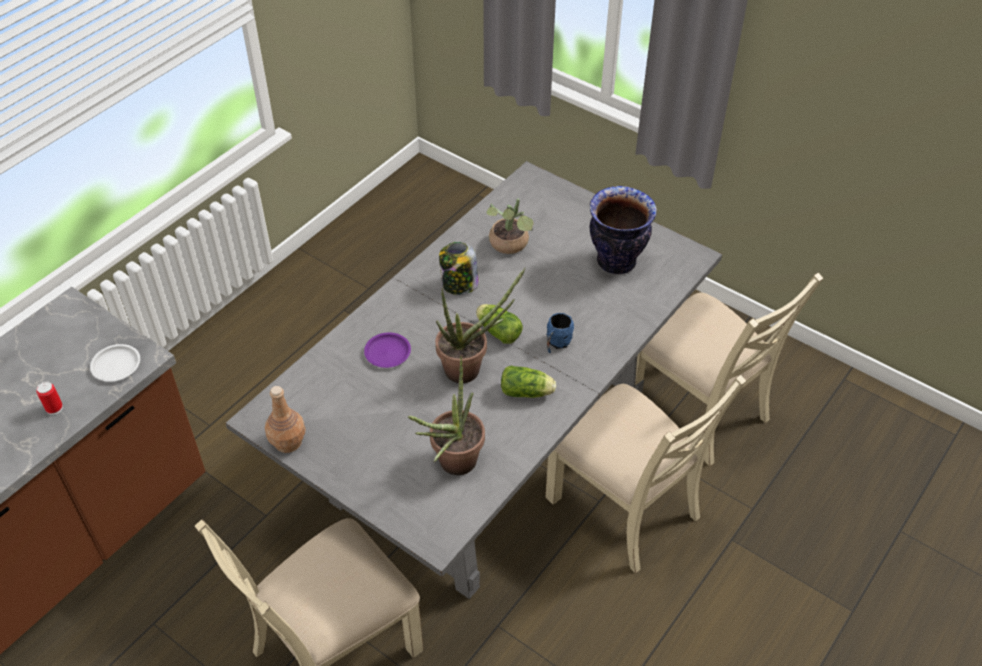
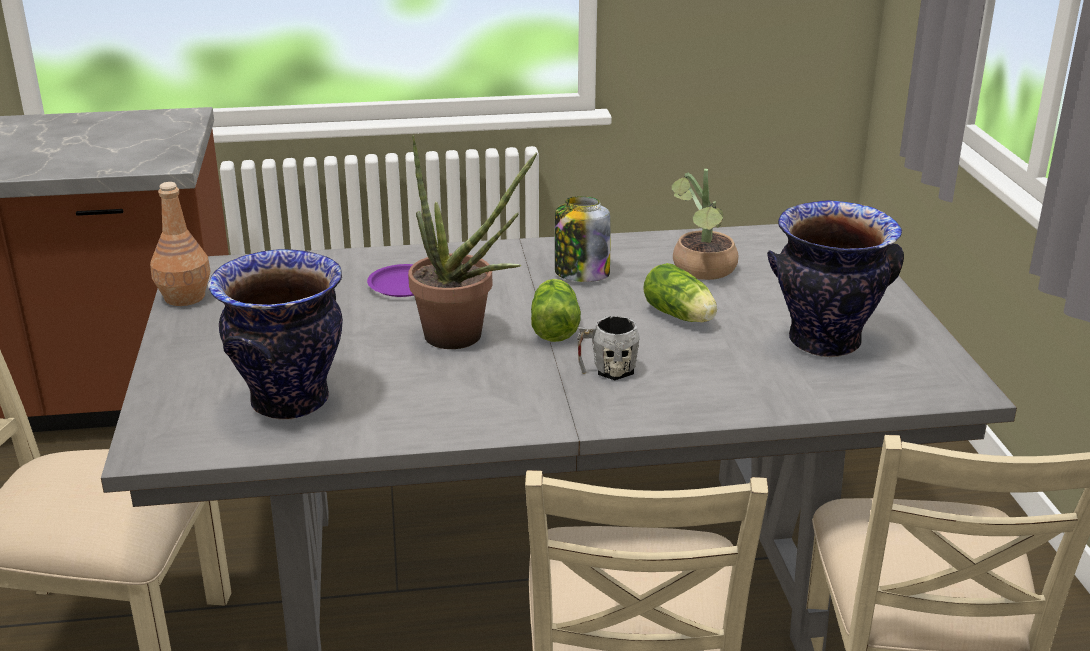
camera: 45 degrees right, 20 degrees down
can [36,381,63,415] -> none
white plate [90,344,140,382] -> none
potted plant [407,356,485,475] -> vase [208,249,343,420]
lettuce [501,366,556,398] -> lettuce moved to [643,263,717,322]
blue mug [547,313,574,353] -> grey mug [577,316,640,380]

